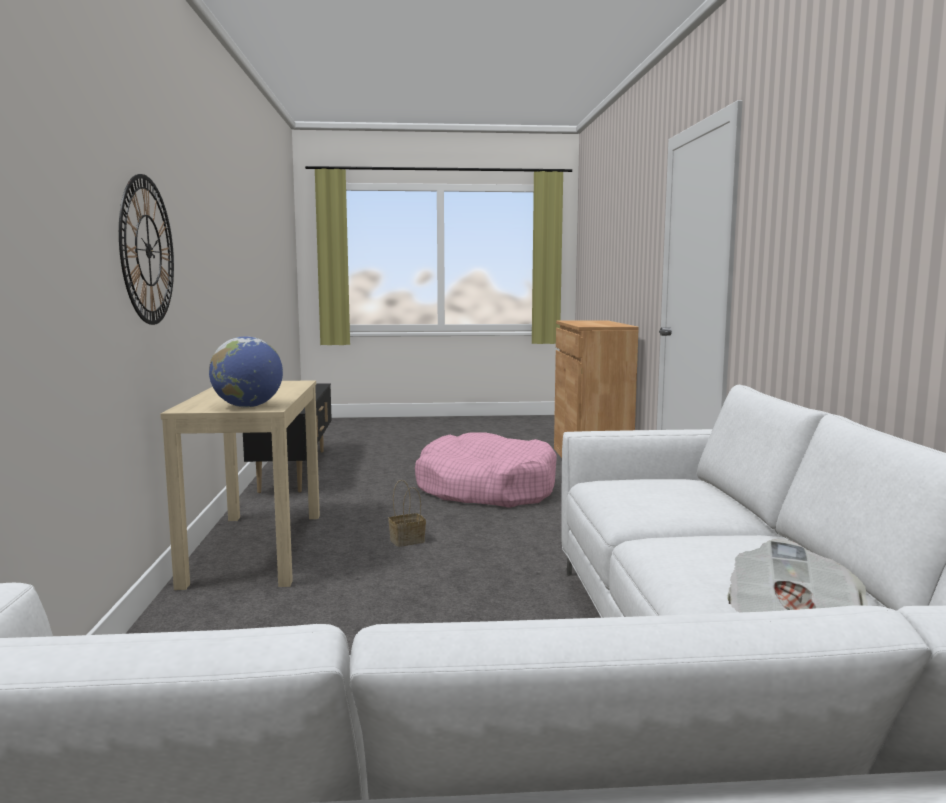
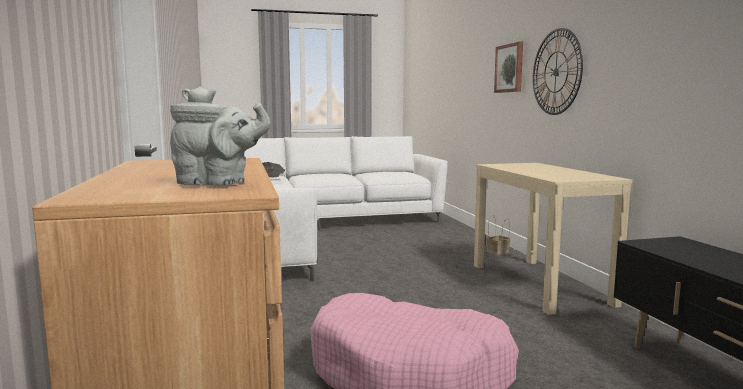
camera: 170 degrees right, 0 degrees up
globe [209,336,283,408] -> none
basket [388,480,426,547] -> basket moved to [486,215,510,255]
none -> grey teapot [170,87,271,185]
none -> picture [494,41,523,93]

